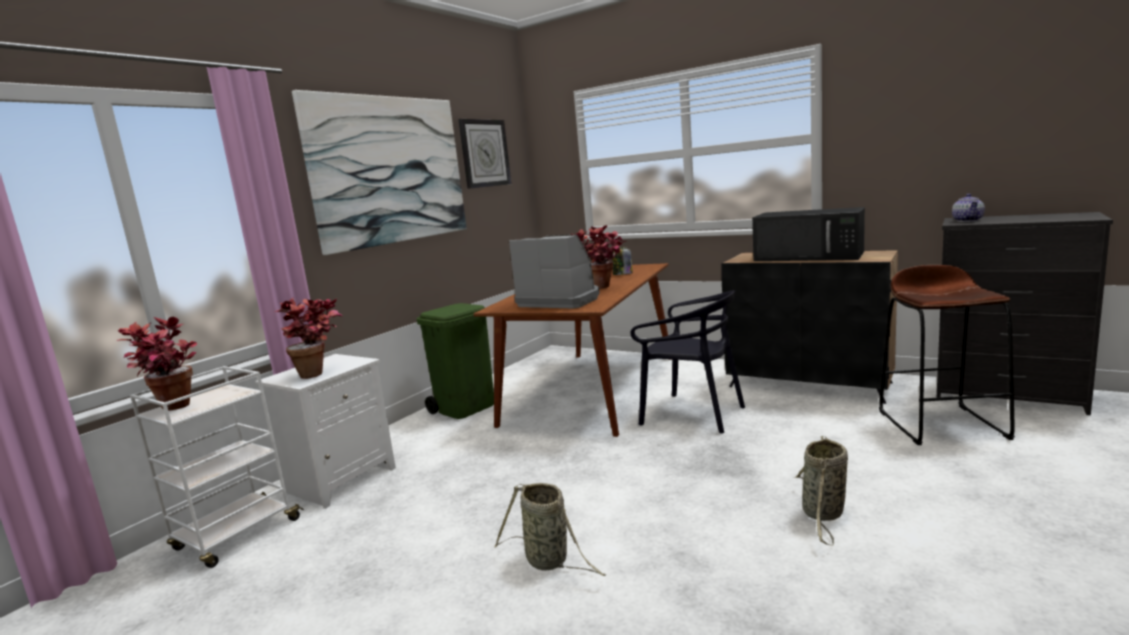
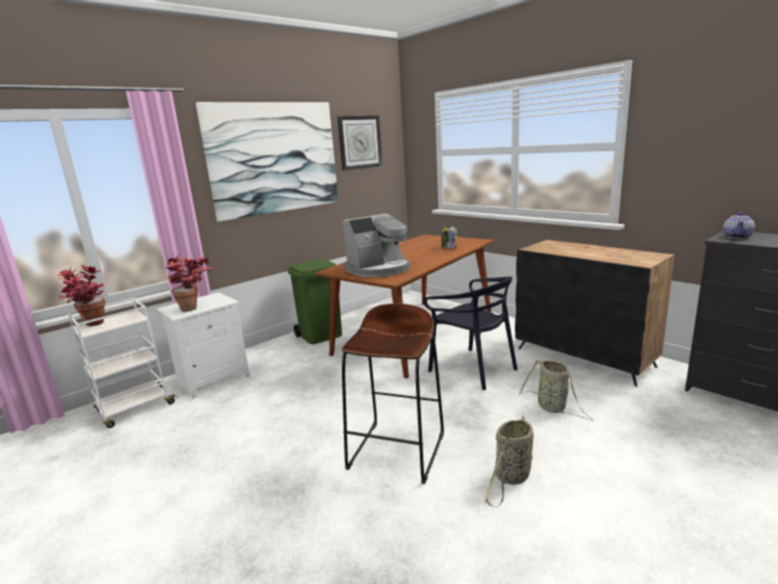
camera: 15 degrees right, 5 degrees up
basket [494,483,606,576] -> basket moved to [519,360,594,421]
coffee machine [509,234,600,308] -> coffee machine turned 105 degrees clockwise [343,213,410,277]
potted plant [571,225,625,288] -> none
black microwave [752,207,865,261] -> none
brown stool [879,265,1015,445] -> brown stool moved to [342,303,444,484]

